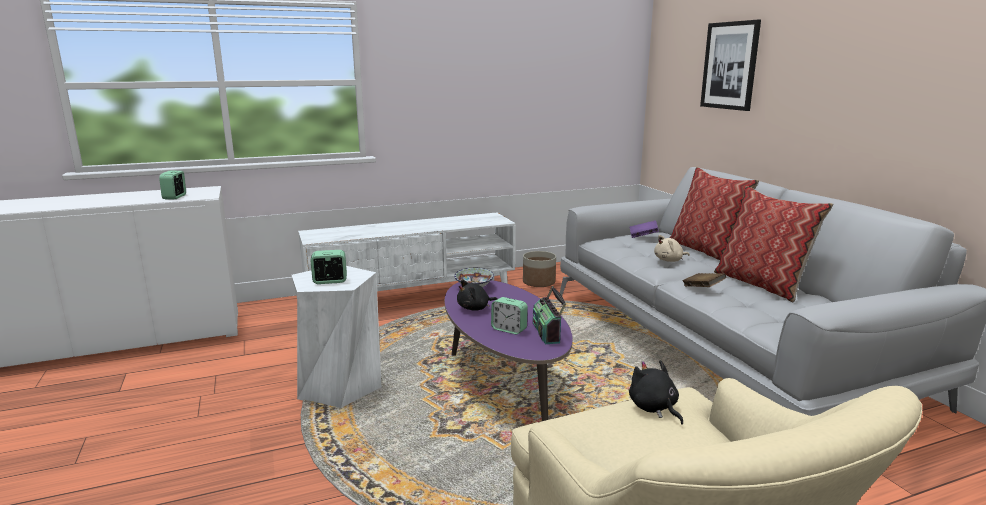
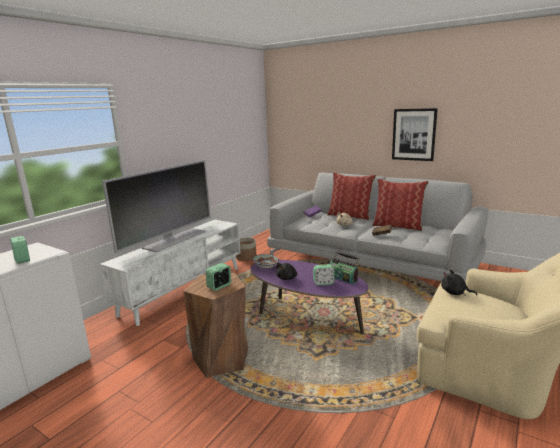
camera: 35 degrees left, 0 degrees up
white stool [292,266,381,408] -> brown stool [183,273,248,378]
picture [700,20,761,111] -> picture moved to [392,108,438,161]
none -> television [102,160,210,253]

